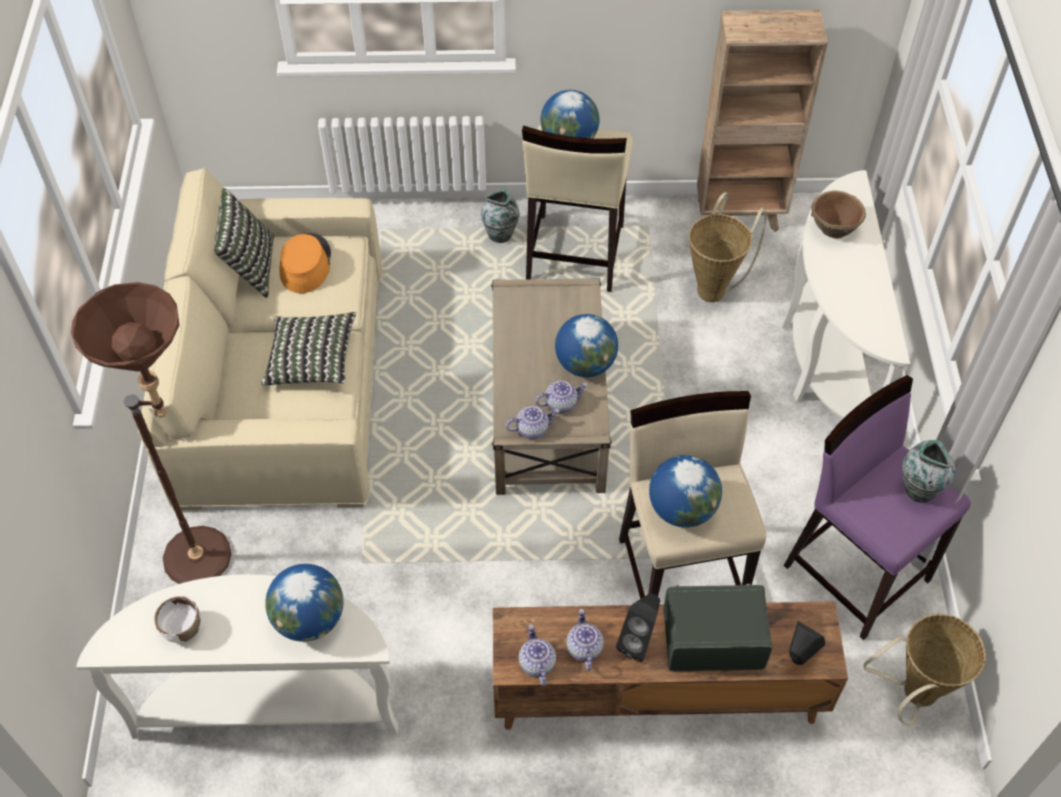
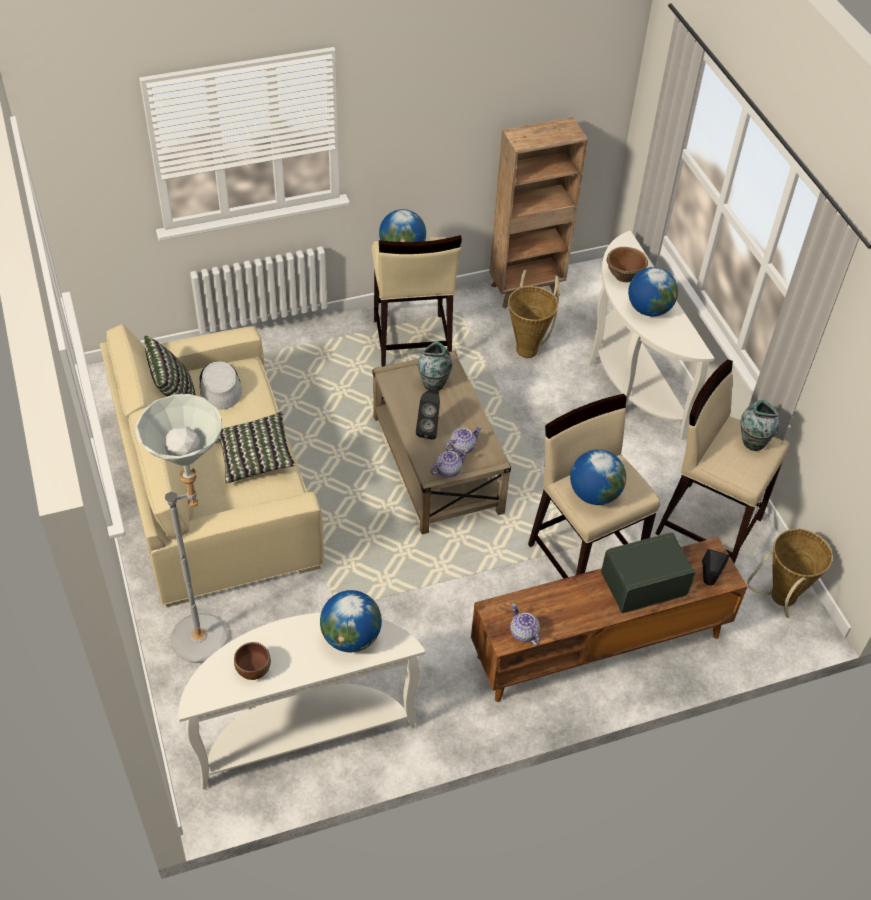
camera: 20 degrees left, 5 degrees down
brown floor lamp [71,282,232,584] -> grey floor lamp [136,394,228,663]
white bowl [154,596,201,643] -> brown bowl [234,642,271,680]
orange hat [280,233,331,293] -> grey hat [199,361,242,410]
vase [481,189,520,243] -> vase moved to [418,341,452,391]
globe [555,314,618,377] -> globe moved to [628,267,678,317]
teapot [566,609,604,671] -> none
black speaker [616,593,660,662] -> black speaker moved to [416,389,440,440]
purple stool [784,375,971,640] -> beige stool [655,359,790,564]

